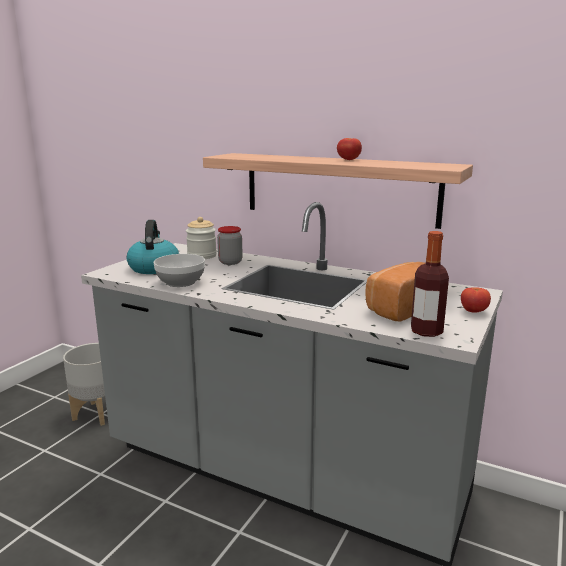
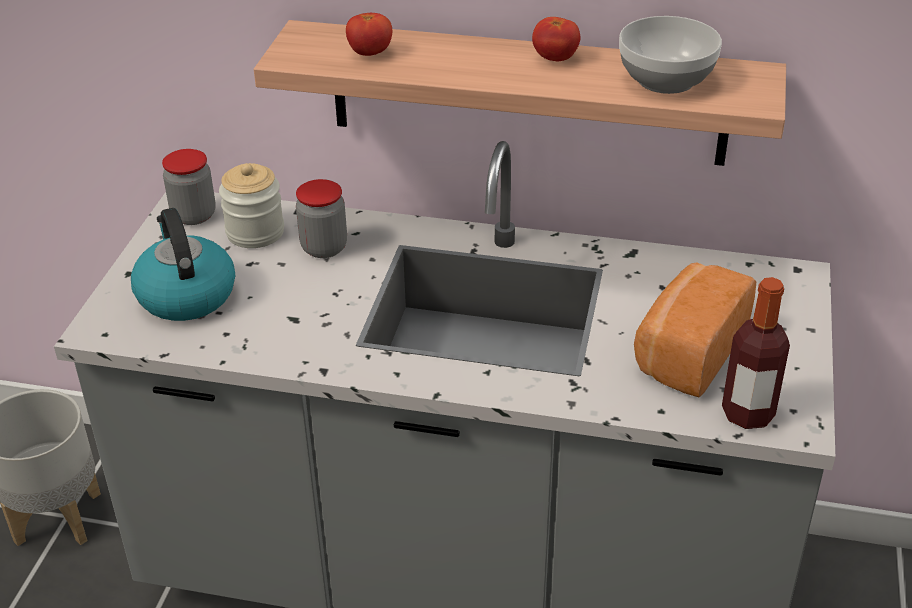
camera: 15 degrees left, 20 degrees up
bowl [153,254,205,287] -> bowl moved to [619,16,722,94]
tomato [461,287,491,313] -> tomato moved to [346,13,392,56]
none -> jar [162,149,216,225]

